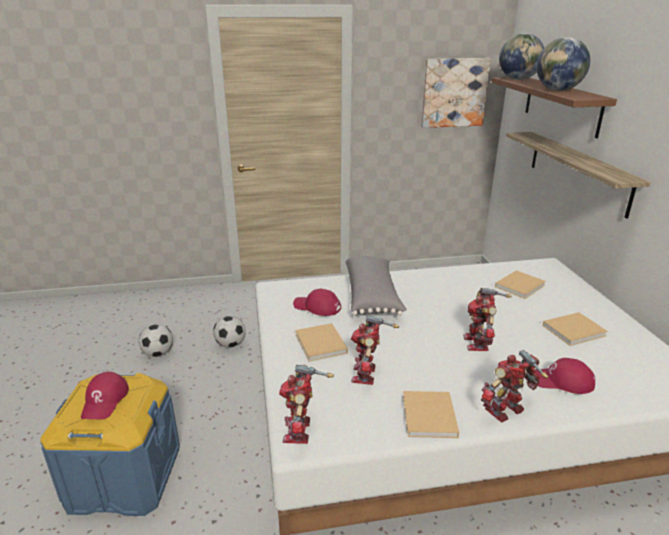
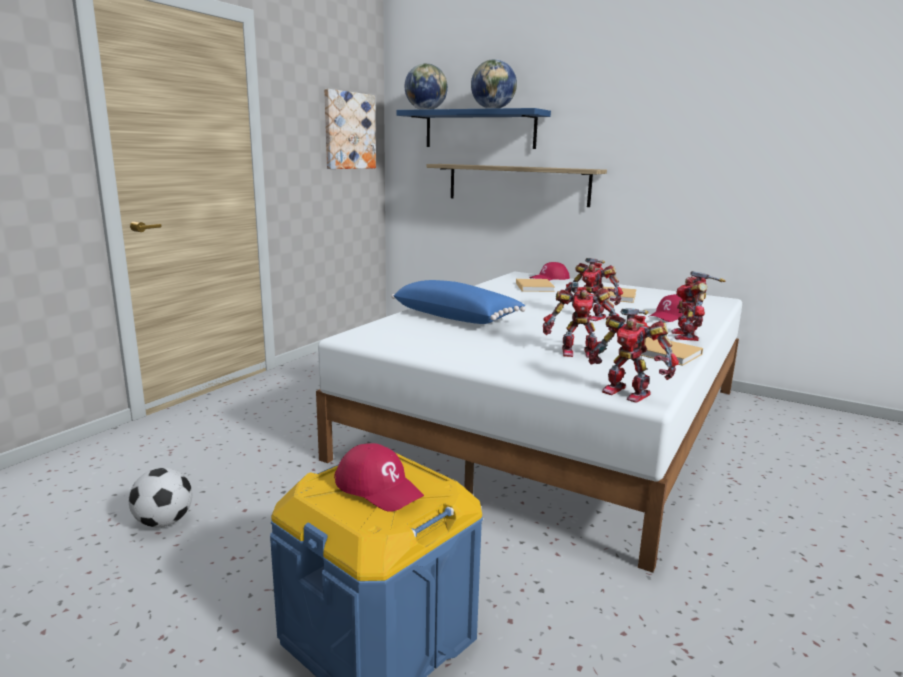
camera: 50 degrees left, 10 degrees down
football [213,316,246,348] -> none
red cap [293,289,341,316] -> red cap moved to [530,262,570,281]
beige book [295,323,348,362] -> none
grey pillow [346,256,407,316] -> blue pillow [391,280,525,324]
toy robot [351,315,399,385] -> toy robot turned 45 degrees counterclockwise [543,282,619,358]
brown shelf [491,77,617,138] -> blue shelf [396,108,551,149]

